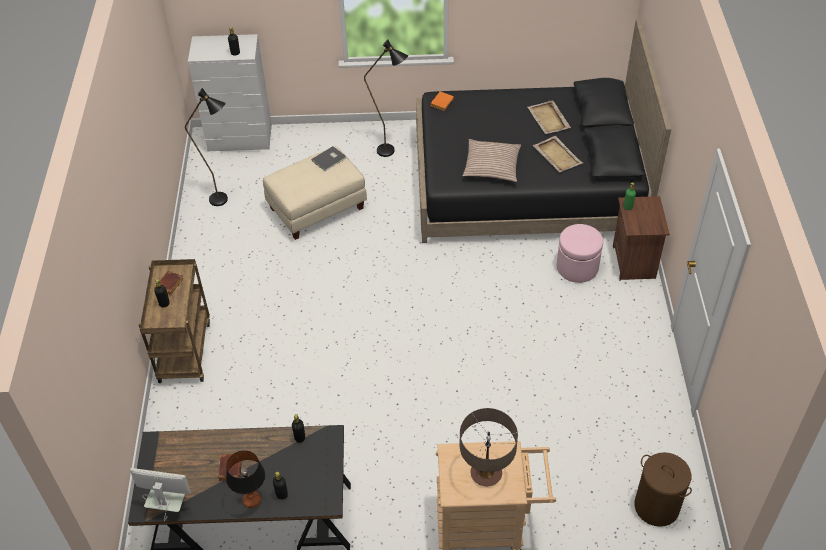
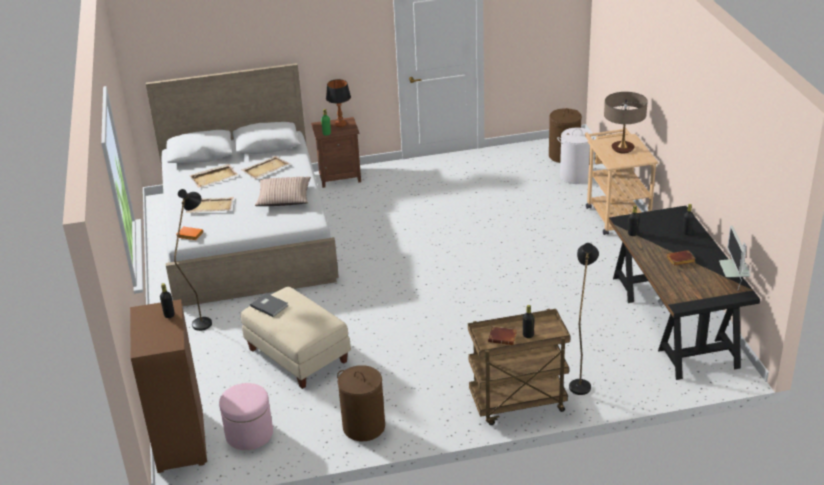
camera: 100 degrees left, 15 degrees down
black floor lamp [185,88,228,206] -> black floor lamp moved to [569,243,599,395]
white dresser [188,34,272,151] -> brown dresser [130,299,207,473]
table lamp [226,450,265,508] -> table lamp moved to [326,79,351,127]
black bed [416,19,671,243] -> white bed [146,63,339,307]
pink ottoman [557,224,603,283] -> pink ottoman moved to [219,383,273,450]
none -> beige tray [186,197,234,213]
none -> brown laundry basket [337,365,385,441]
none -> white laundry basket [557,128,598,184]

